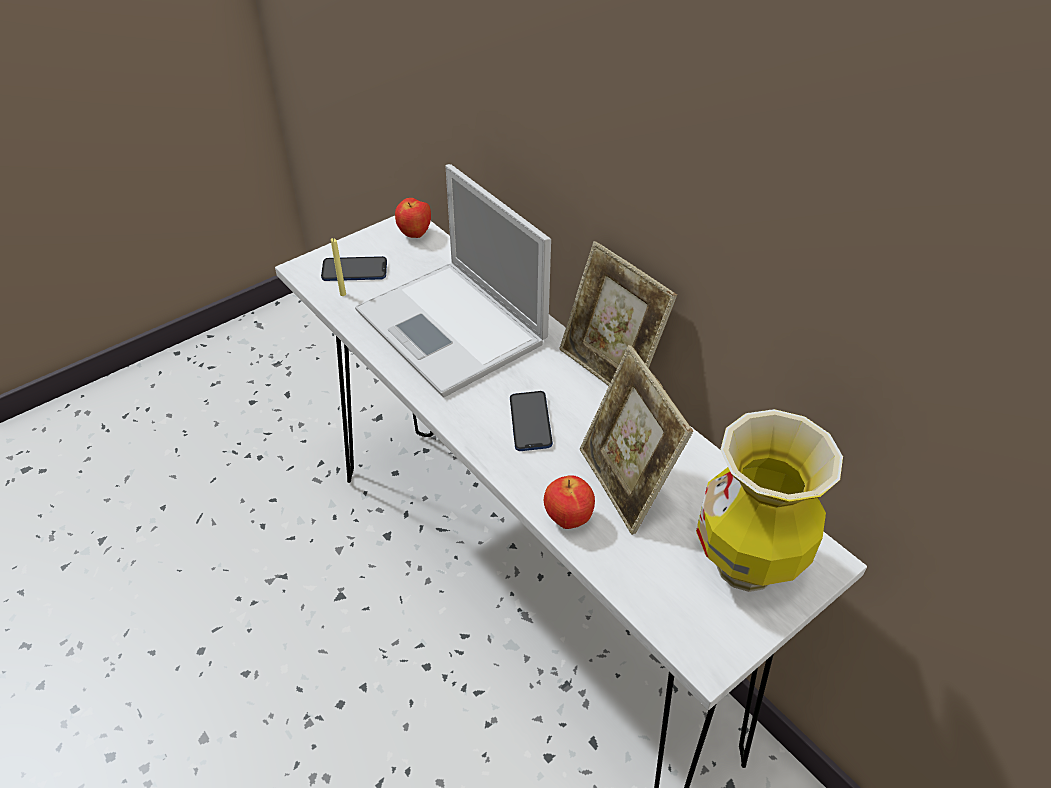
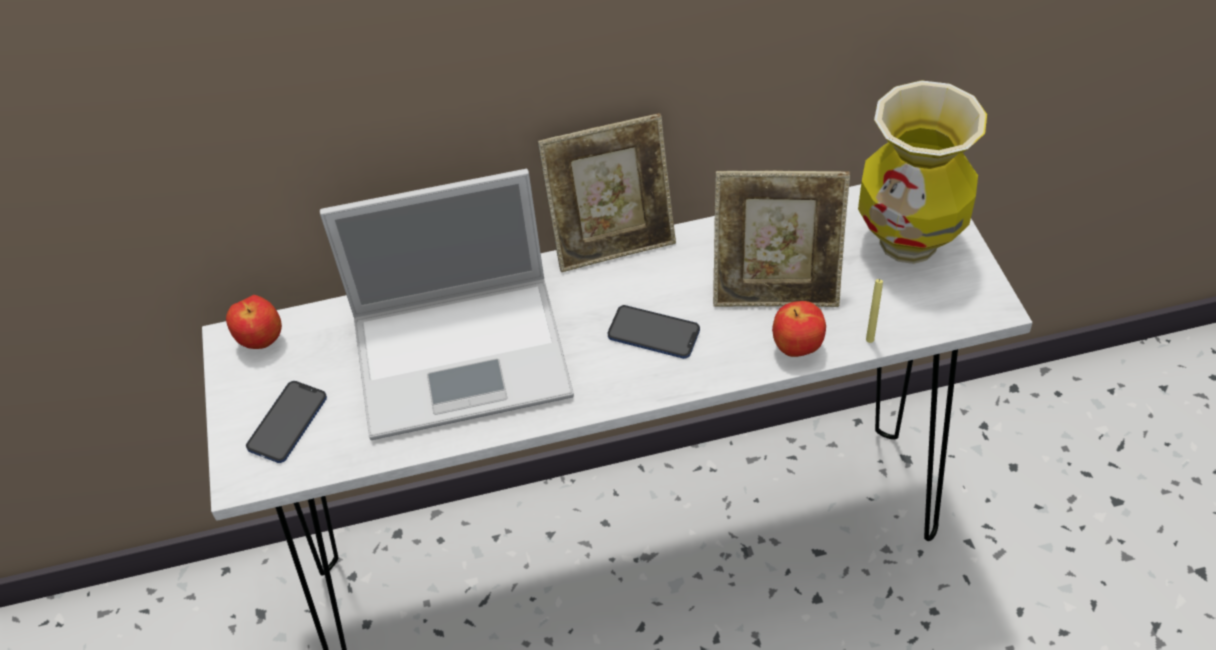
camera: 60 degrees left, 5 degrees up
yellow candle [331,238,346,296] -> yellow candle moved to [866,279,883,343]

